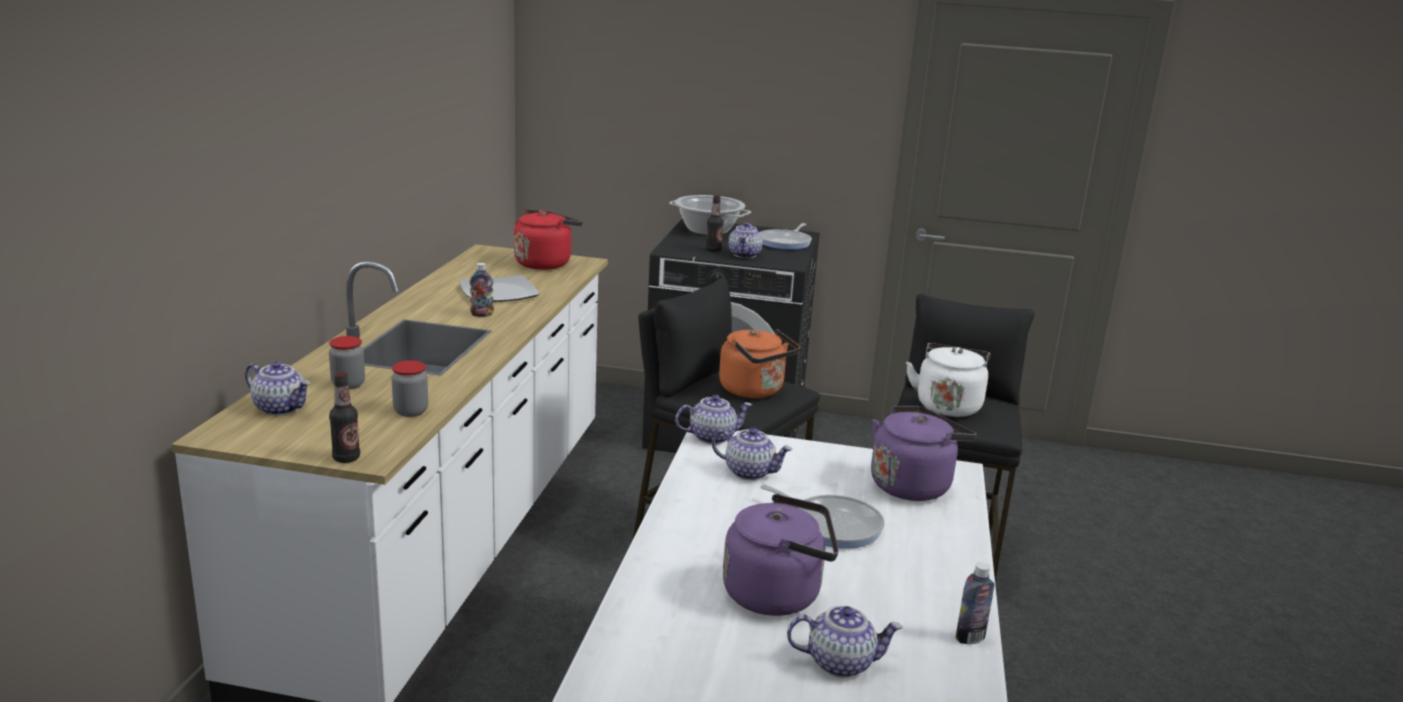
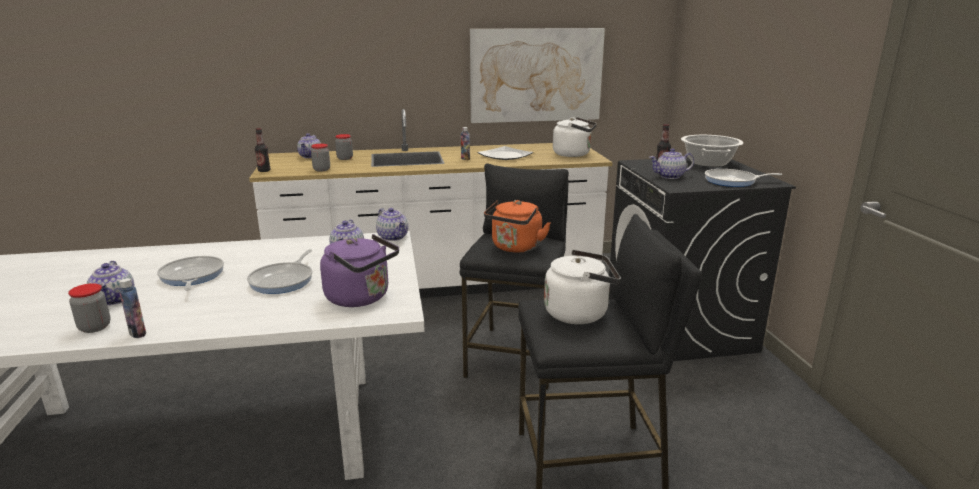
camera: 70 degrees right, 0 degrees up
red kettle [514,209,583,270] -> white kettle [553,117,597,157]
purple kettle [723,494,839,616] -> frying pan [157,256,224,291]
none -> jar [68,283,111,333]
none -> picture [470,28,605,123]

